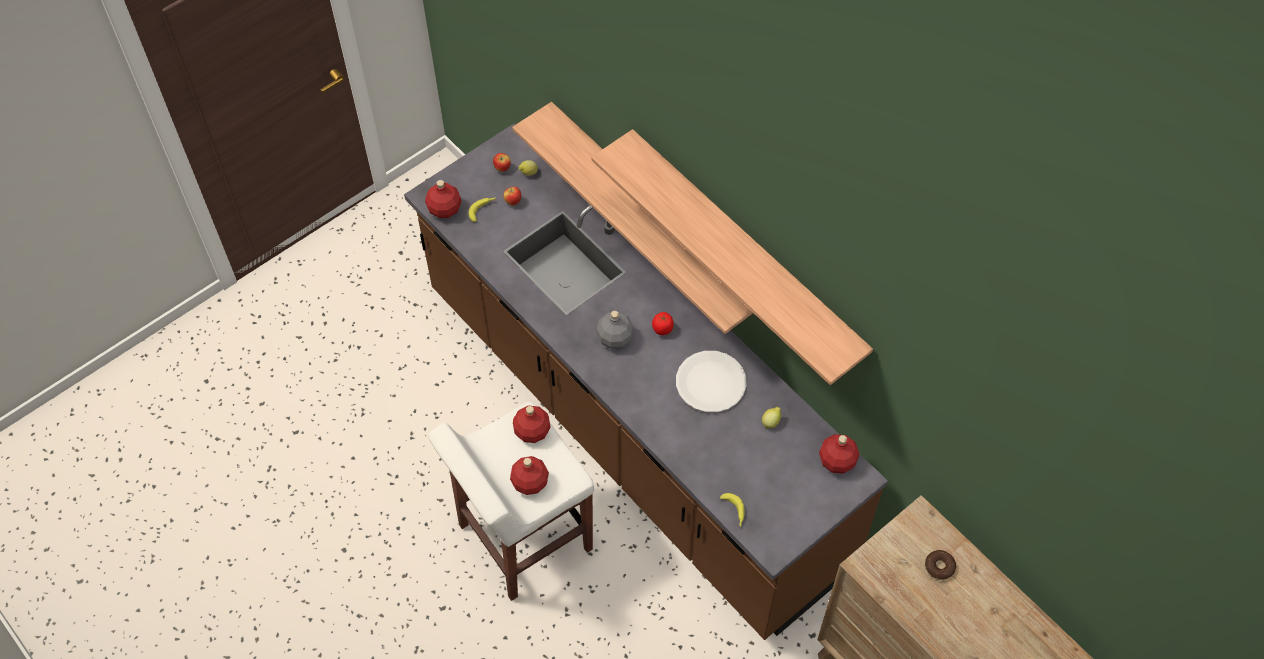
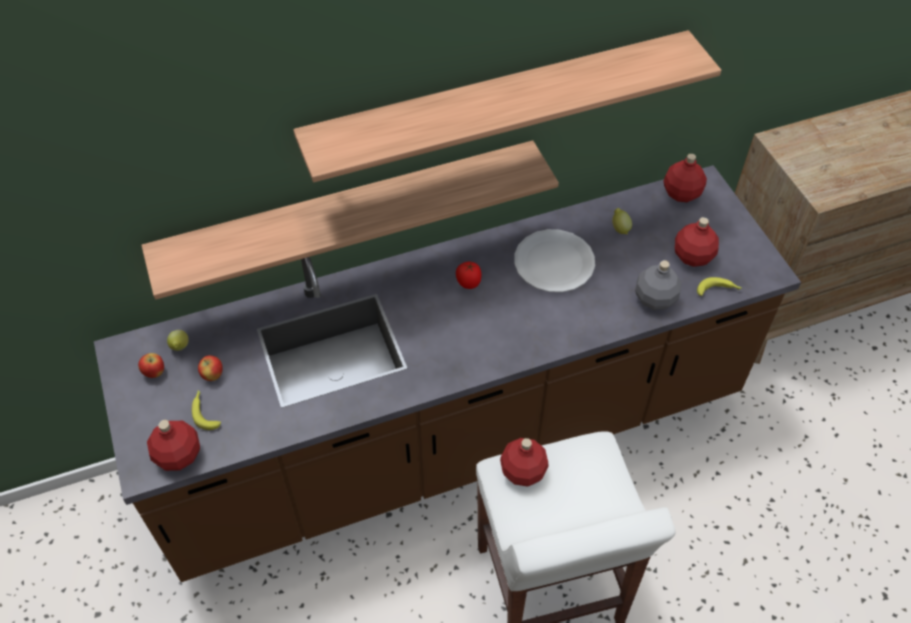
camera: 70 degrees left, 5 degrees down
red bottle [510,456,549,495] -> red bottle moved to [675,217,719,267]
grey bottle [596,311,634,349] -> grey bottle moved to [635,260,681,310]
donut [925,550,956,580] -> none

